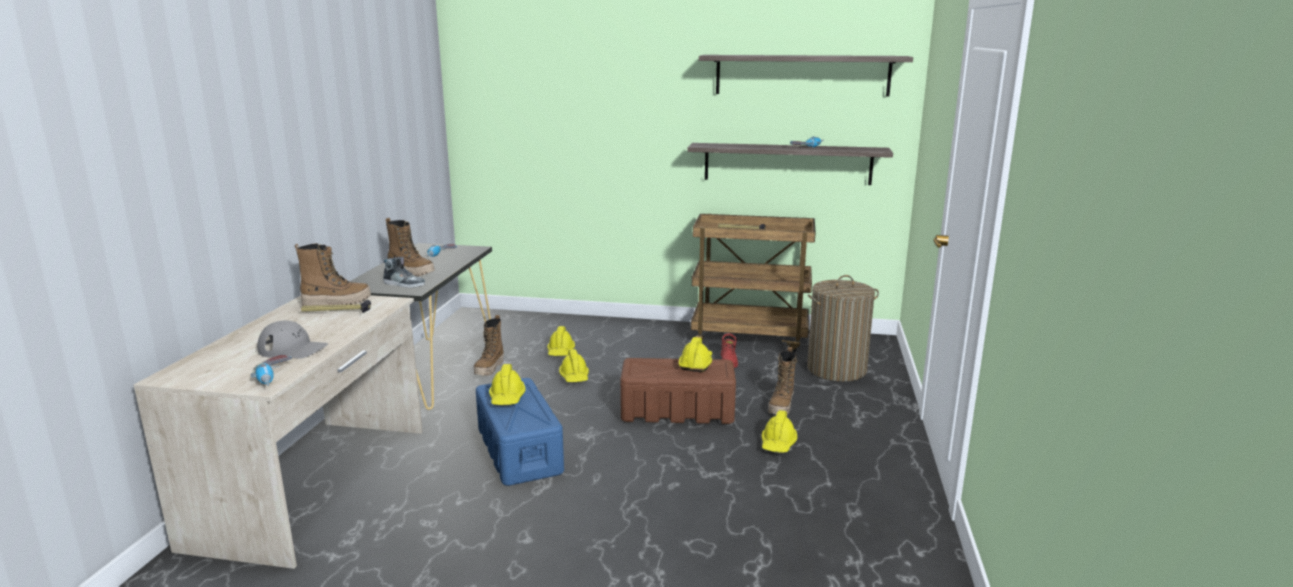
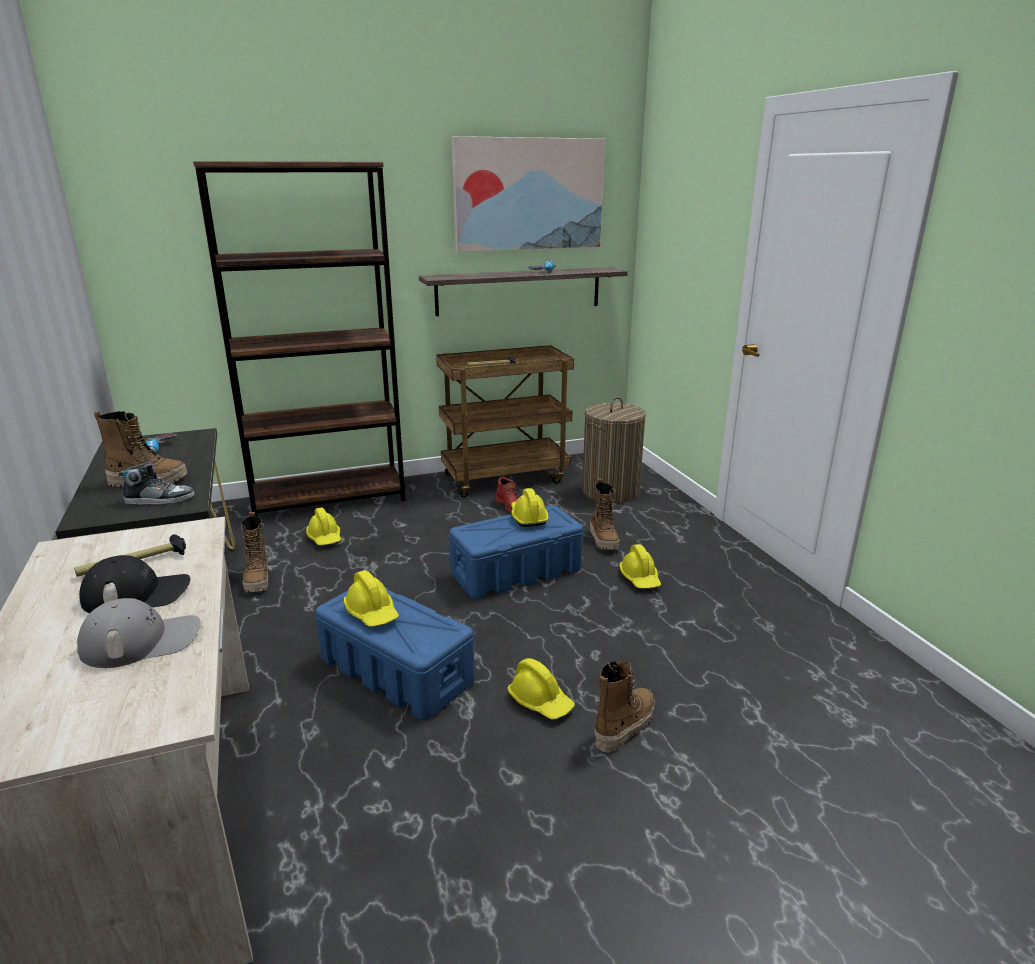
camera: 30 degrees left, 5 degrees up
power drill [251,355,292,386] -> none
boot [295,243,371,306] -> boot moved to [594,661,655,753]
yellow hard hat [559,349,589,382] -> yellow hard hat moved to [507,658,575,719]
brown storage box [620,358,736,424] -> blue storage box [449,505,583,599]
shelf [699,55,913,97] -> picture [452,136,605,252]
none -> black cap [79,555,190,613]
none -> brown bookcase [193,161,406,517]

